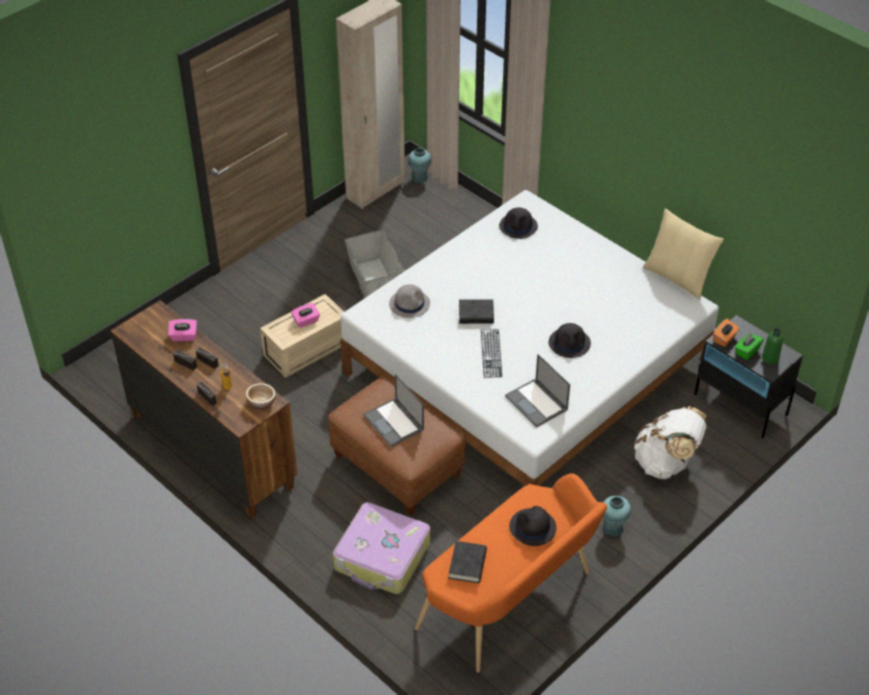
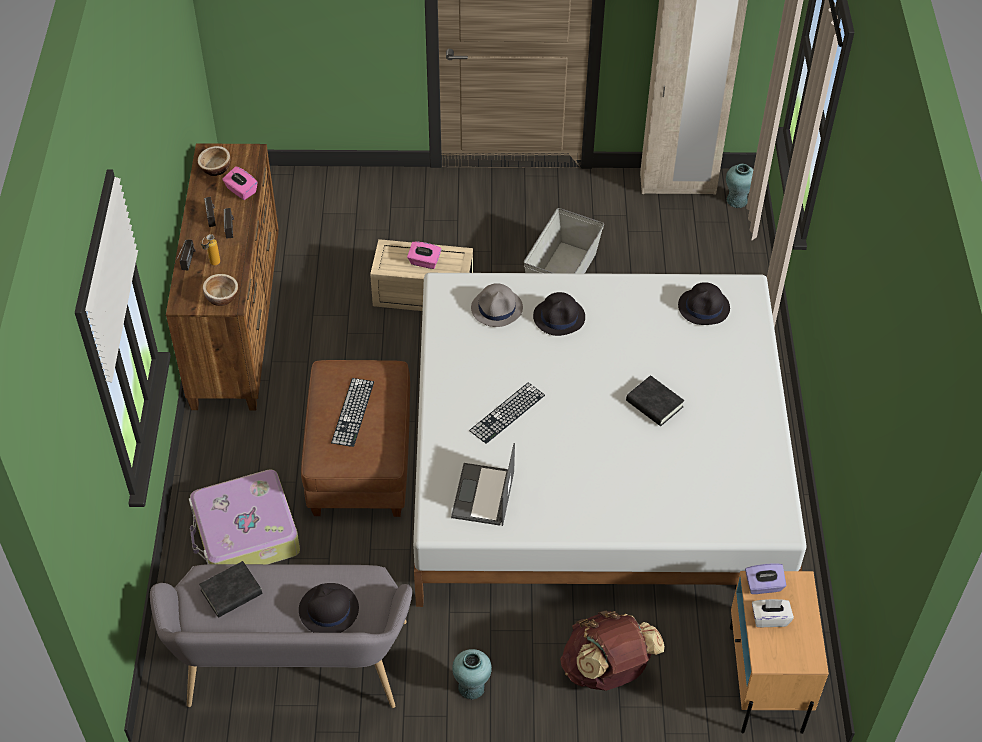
camera: 45 degrees right, 5 degrees up
laptop [363,374,424,447] -> keyboard [331,378,374,447]
orange bench [415,473,607,673] -> grey bench [150,564,412,708]
black book [459,299,494,324] -> black book moved to [626,375,685,426]
black hat [549,323,591,358] -> black hat moved to [533,292,585,336]
white backpack [634,406,707,479] -> brown backpack [560,611,665,691]
beige pillow [643,209,724,300] -> none
black nightstand [694,315,803,438] -> beige nightstand [730,571,829,734]
orange tissue box [713,319,740,347] -> purple tissue box [745,563,786,594]
green tissue box [735,333,764,360] -> white tissue box [752,599,794,627]
green bottle [762,328,783,364] -> none
none -> bowl [197,146,230,176]

